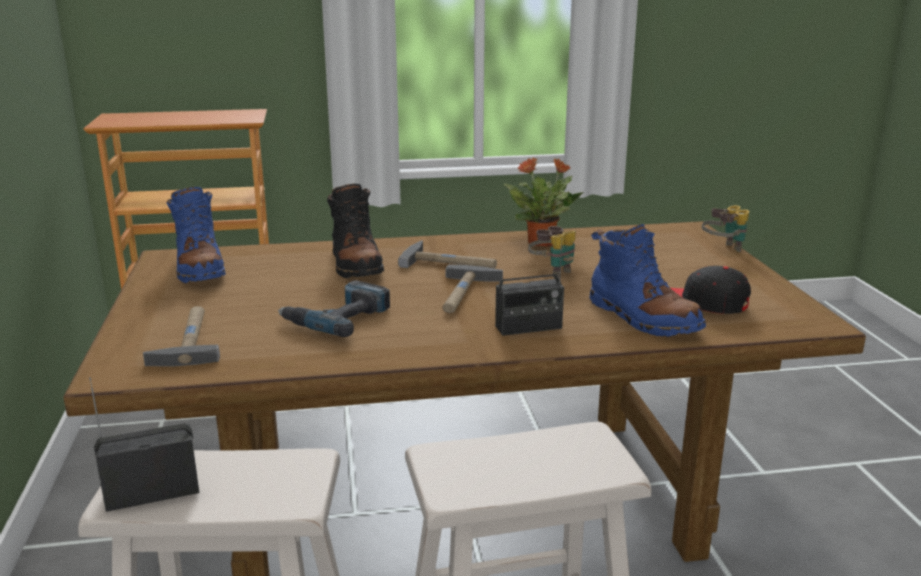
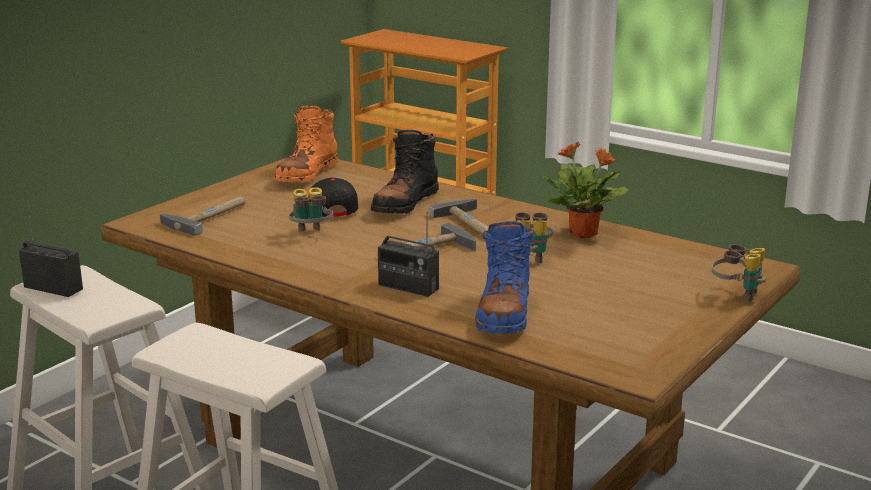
camera: 45 degrees right, 0 degrees up
blue boot [167,187,226,283] -> orange boot [274,105,338,183]
power drill [278,280,390,337] -> binoculars [289,187,333,232]
black cap [671,266,751,314] -> black cap moved to [308,178,358,217]

